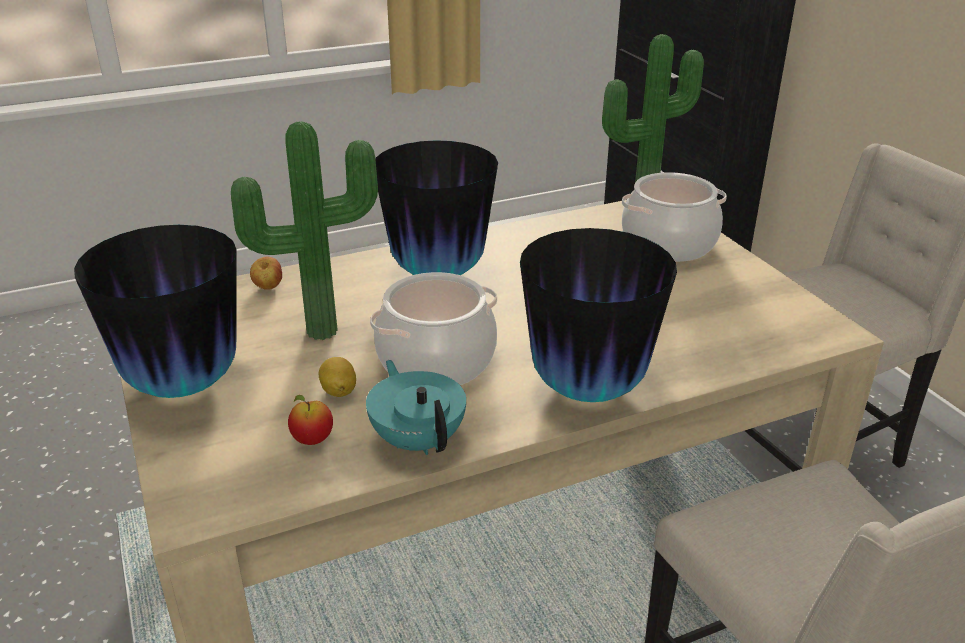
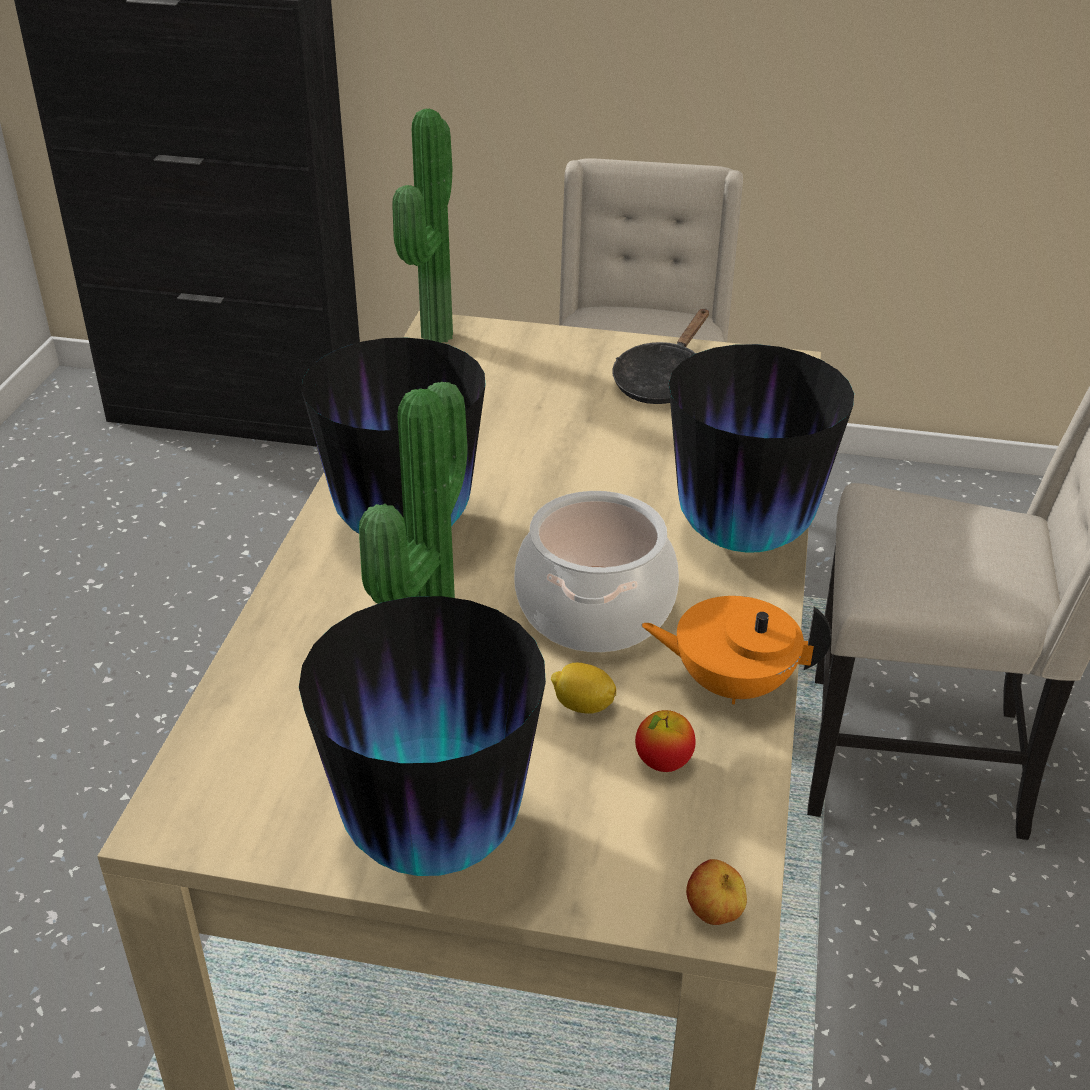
camera: 55 degrees left, 5 degrees up
apple [250,257,282,290] -> apple moved to [686,859,747,925]
turquoise teapot [366,360,466,455] -> orange teapot [641,596,831,705]
cooking pot [622,172,727,262] -> none
none -> black frying pan [612,309,709,404]

